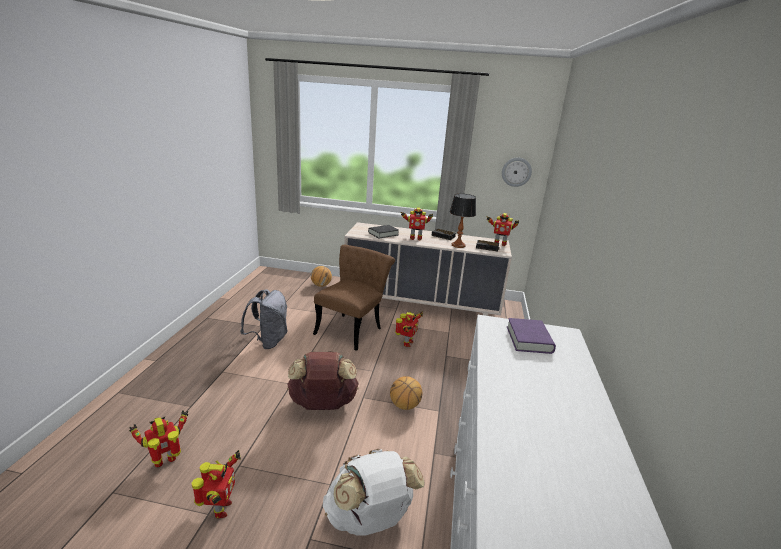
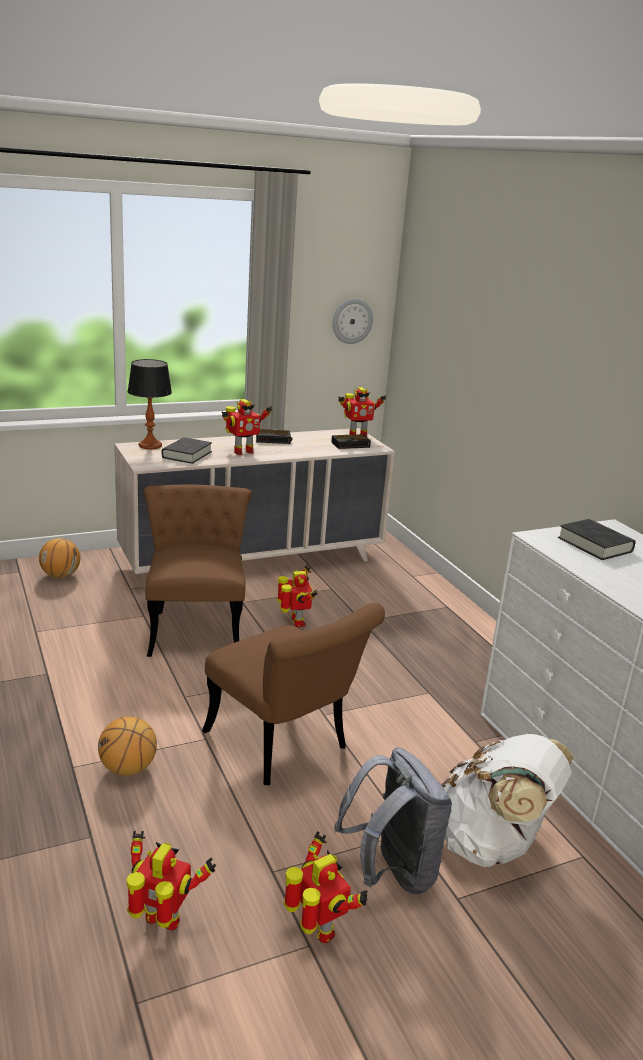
camera: 35 degrees left, 0 degrees up
toy robot [129,410,188,467] -> toy robot turned 90 degrees clockwise [127,831,216,930]
grey backpack [240,289,288,349] -> grey backpack moved to [334,748,452,895]
brown backpack [287,351,359,410] -> brown chair [202,603,385,785]
basketball [390,376,422,410] -> basketball moved to [98,717,157,776]
table lamp [450,194,476,248] -> table lamp moved to [127,359,172,450]
purple book [507,318,556,354] -> black book [558,519,635,560]

